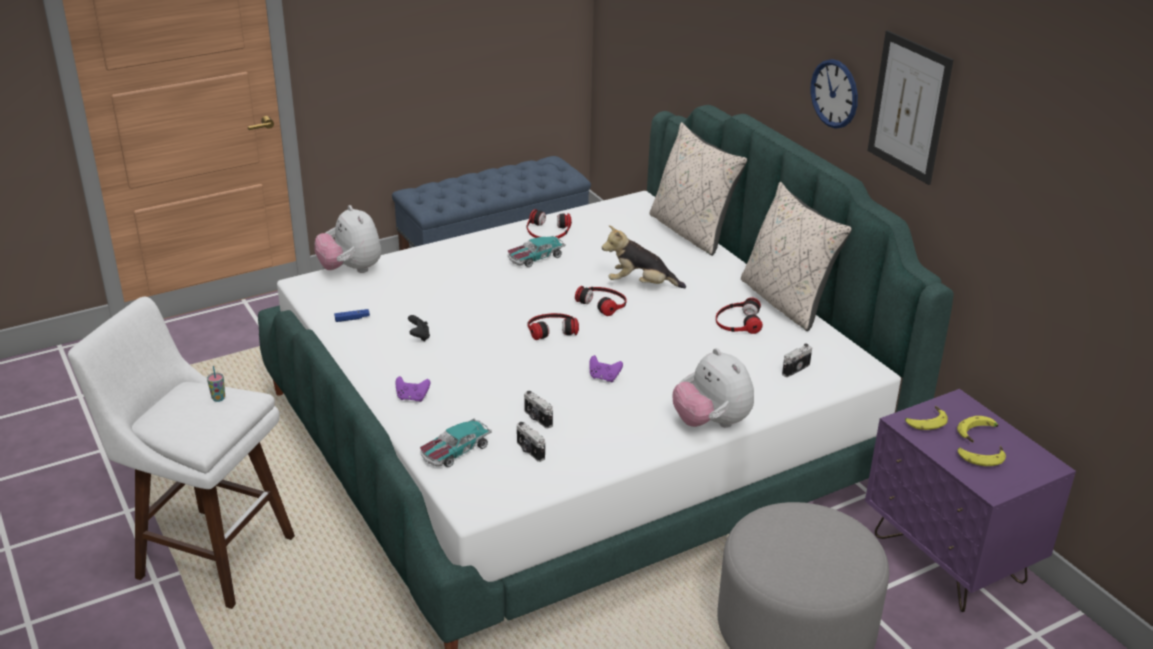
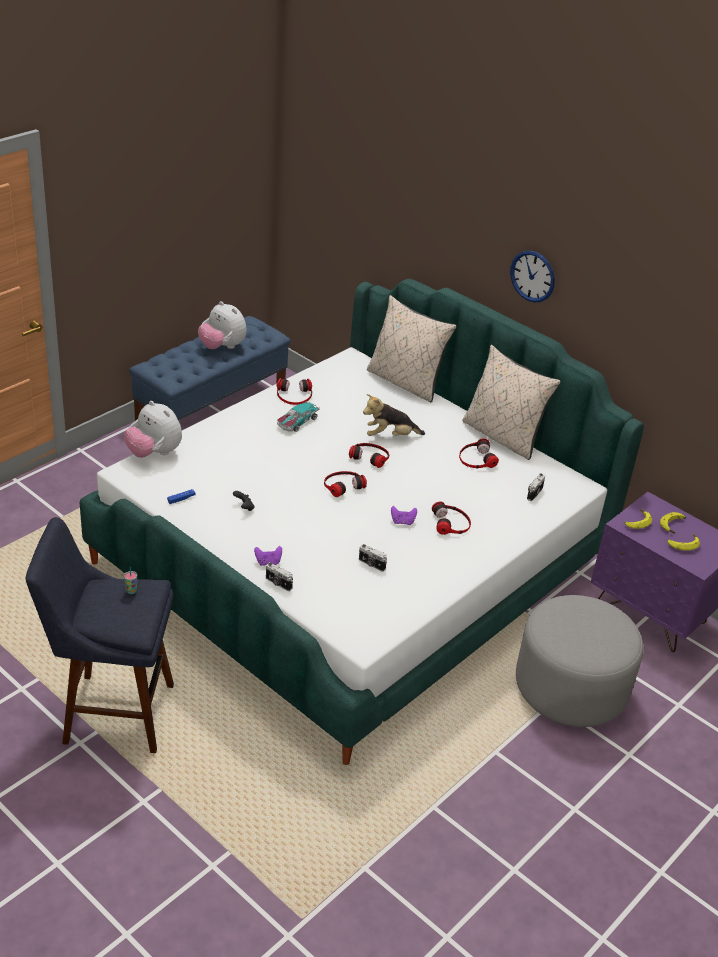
camera: 20 degrees left, 5 degrees up
white stool [68,297,295,609] -> blue stool [26,517,174,753]
toy car [420,418,492,467] -> none
camera [517,422,545,462] -> camera moved to [266,562,293,591]
plush toy [672,348,754,428] -> plush toy moved to [198,301,247,349]
picture [868,30,953,185] -> none
none -> headphones [432,501,471,535]

